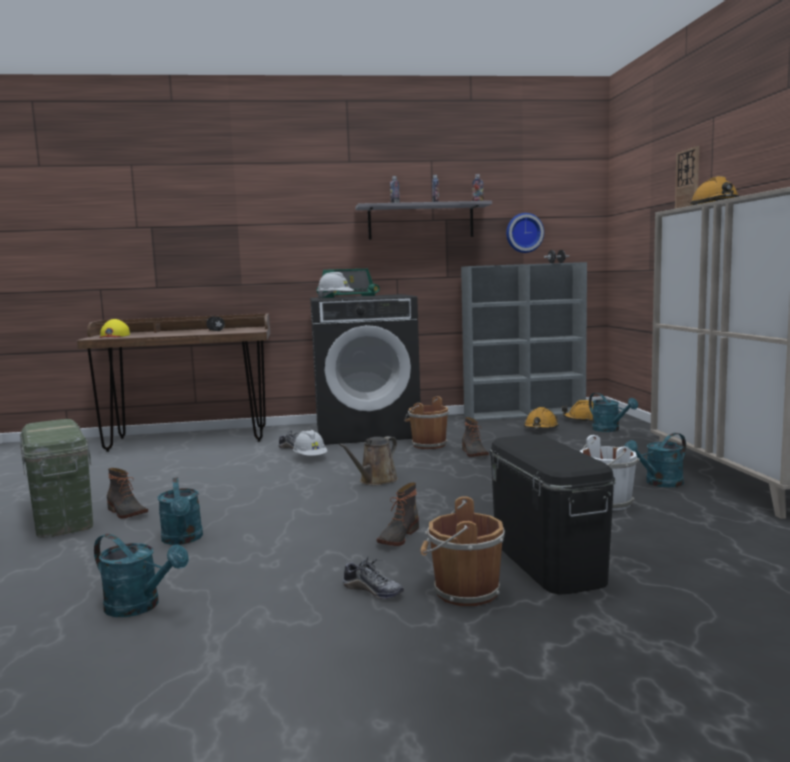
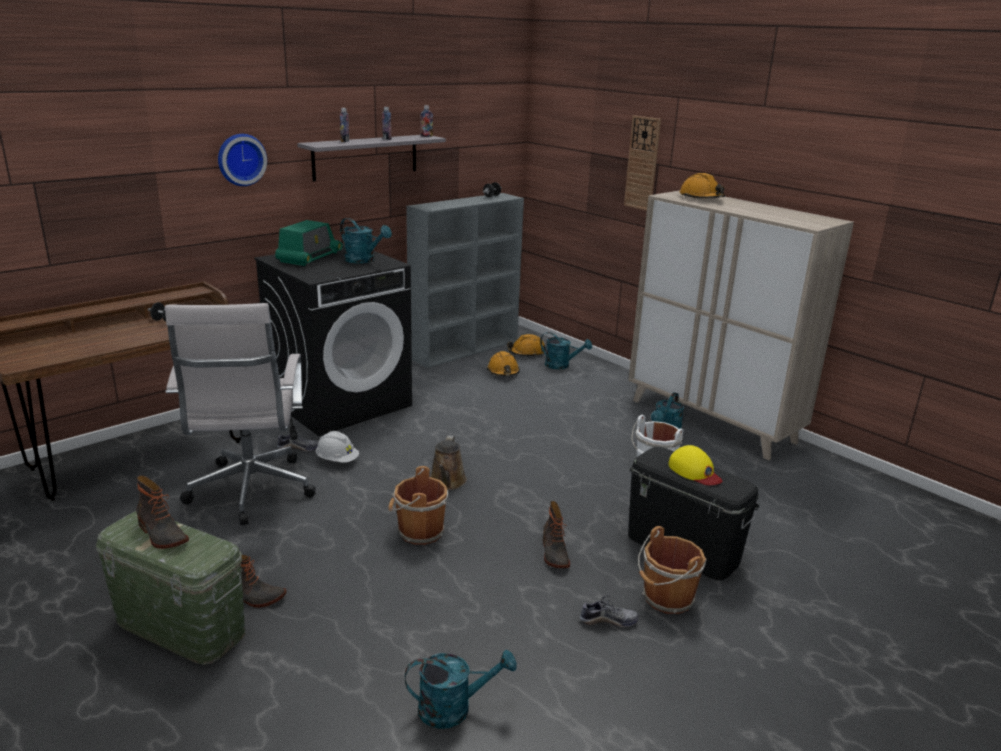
camera: 35 degrees left, 15 degrees up
yellow cap [100,319,130,338] -> yellow cap moved to [668,445,722,485]
turquoise watering can [158,477,203,545] -> turquoise watering can moved to [340,218,392,264]
white hard hat [317,272,354,299] -> none
brown bucket [404,396,449,449] -> brown bucket moved to [388,466,448,545]
boot [462,417,489,457] -> boot moved to [136,475,189,549]
wall clock [506,213,544,253] -> wall clock moved to [218,134,267,186]
none -> white office chair [165,303,316,525]

